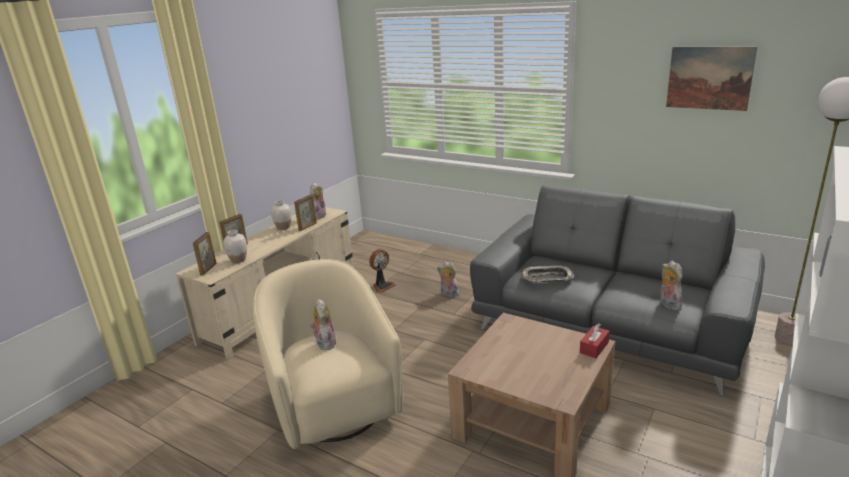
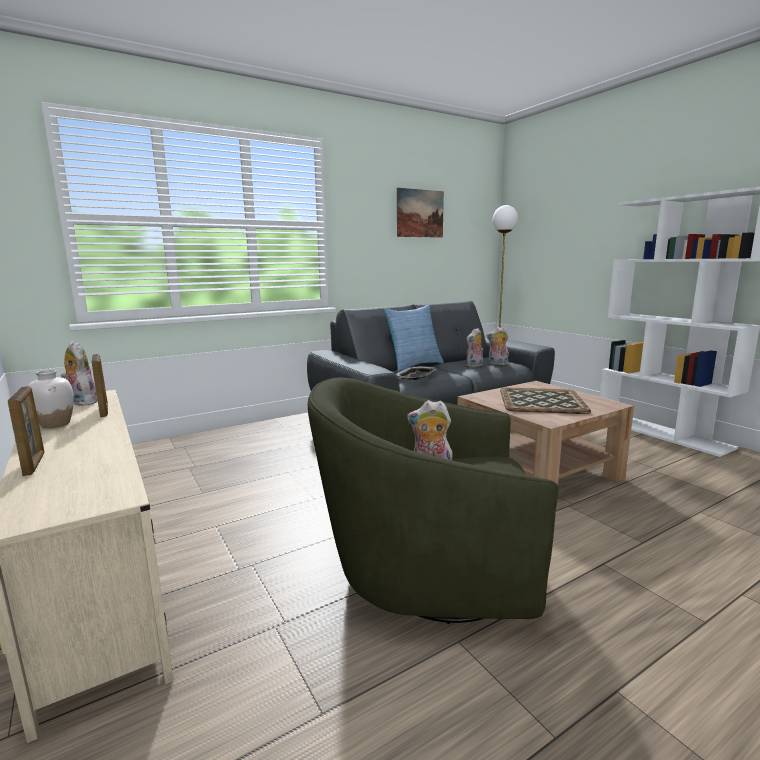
camera: 65 degrees left, 10 degrees down
picture frame [193,232,216,275] -> none
white vase [223,230,247,263] -> none
beige armchair [253,259,403,449] -> green armchair [307,378,559,624]
fan [369,249,396,293] -> none
plush toy [437,262,459,297] -> plush toy moved to [466,328,483,367]
red tissue box [580,323,610,358] -> none
none -> pillow [383,304,444,372]
none -> tray [500,387,591,414]

